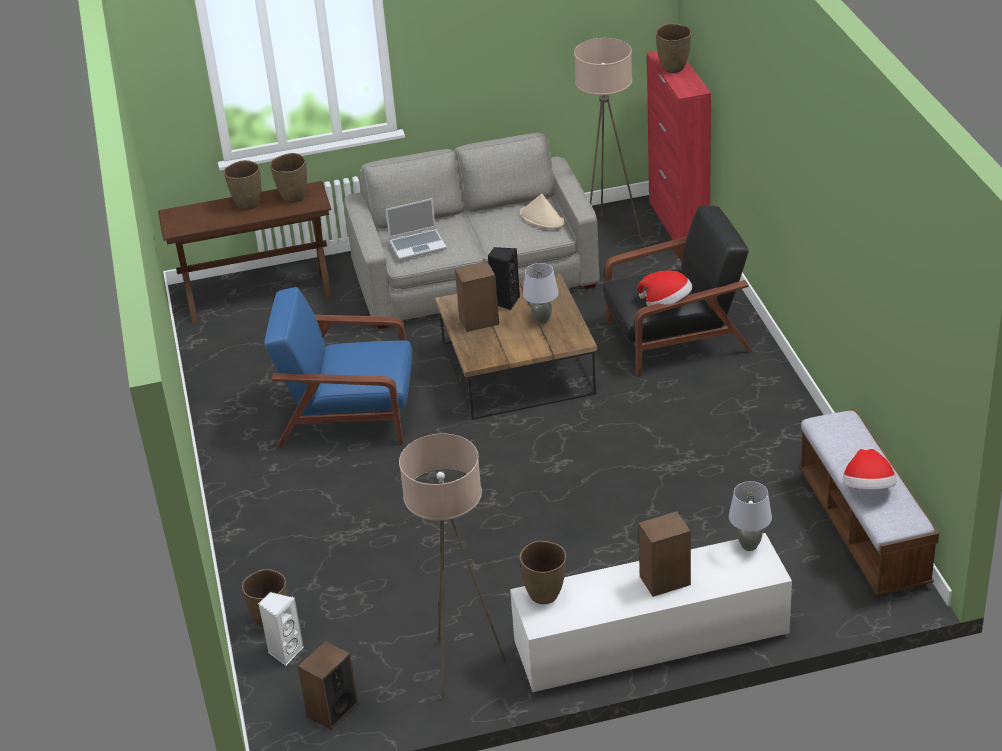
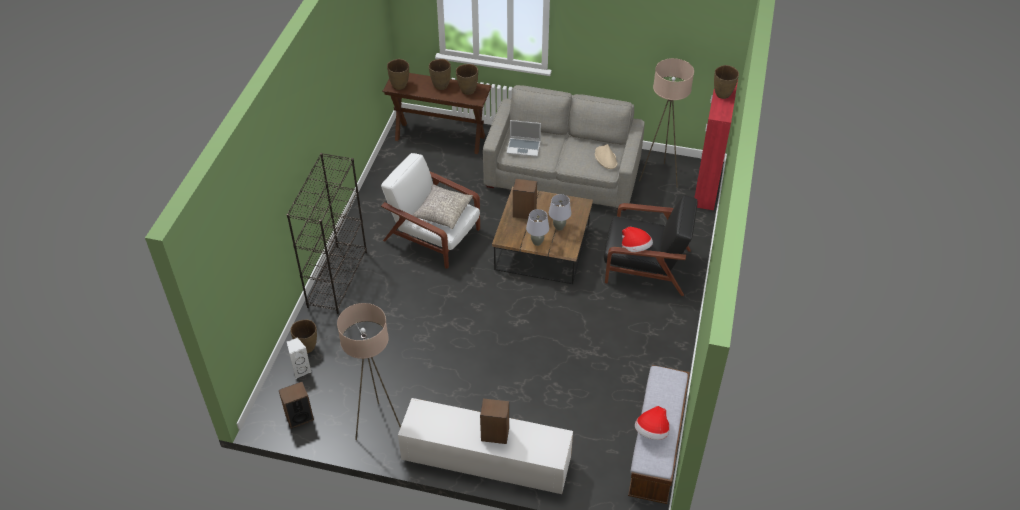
camera: 25 degrees right, 10 degrees up
blue armchair [264,287,412,447] -> white armchair [381,153,480,269]
black speaker [488,247,520,310] -> none
brown vase [520,541,566,604] -> brown vase moved to [387,59,409,90]
grey table lamp [729,481,772,551] -> grey table lamp moved to [526,209,549,246]
none -> black bookcase [287,153,367,314]
none -> grey pillow [412,184,473,229]

